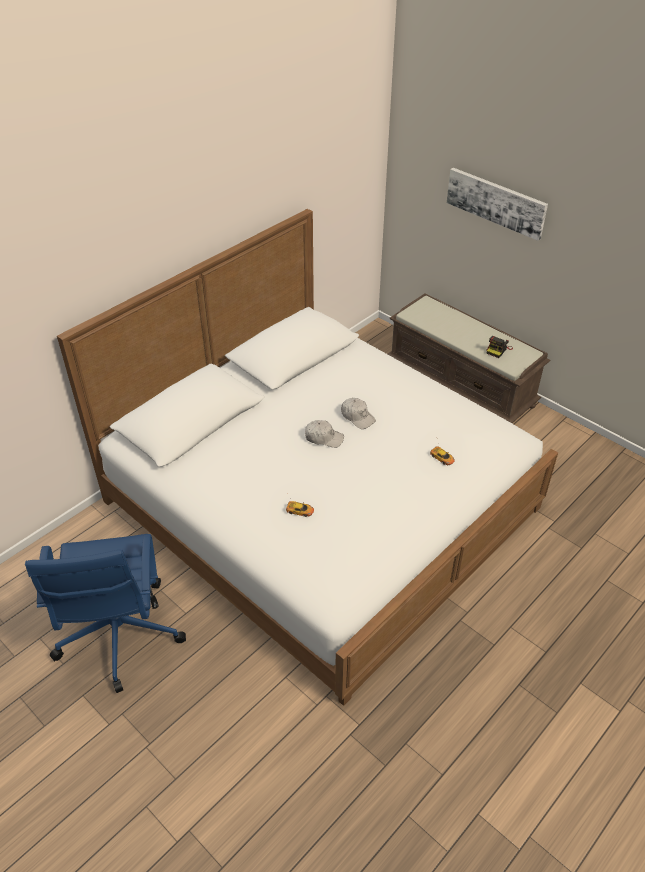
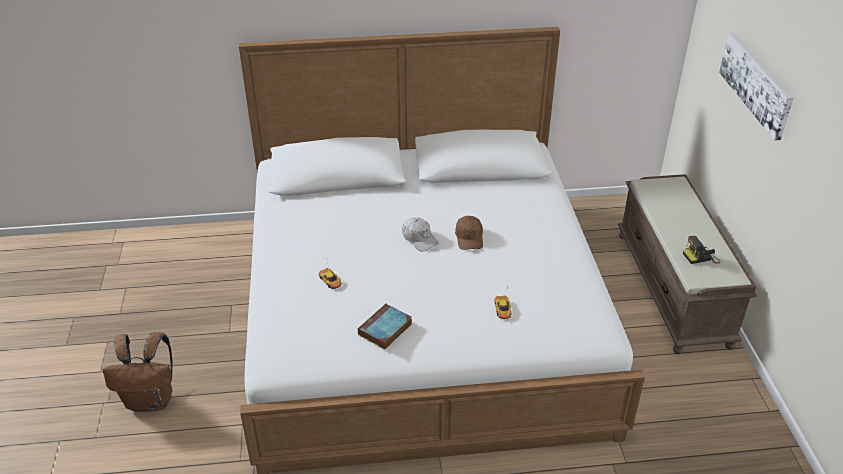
camera: 40 degrees right, 5 degrees down
blue office chair [25,534,186,693] -> none
white cap [341,398,376,429] -> brown cap [455,216,483,250]
none -> brown backpack [103,332,173,412]
none -> book [358,304,412,350]

